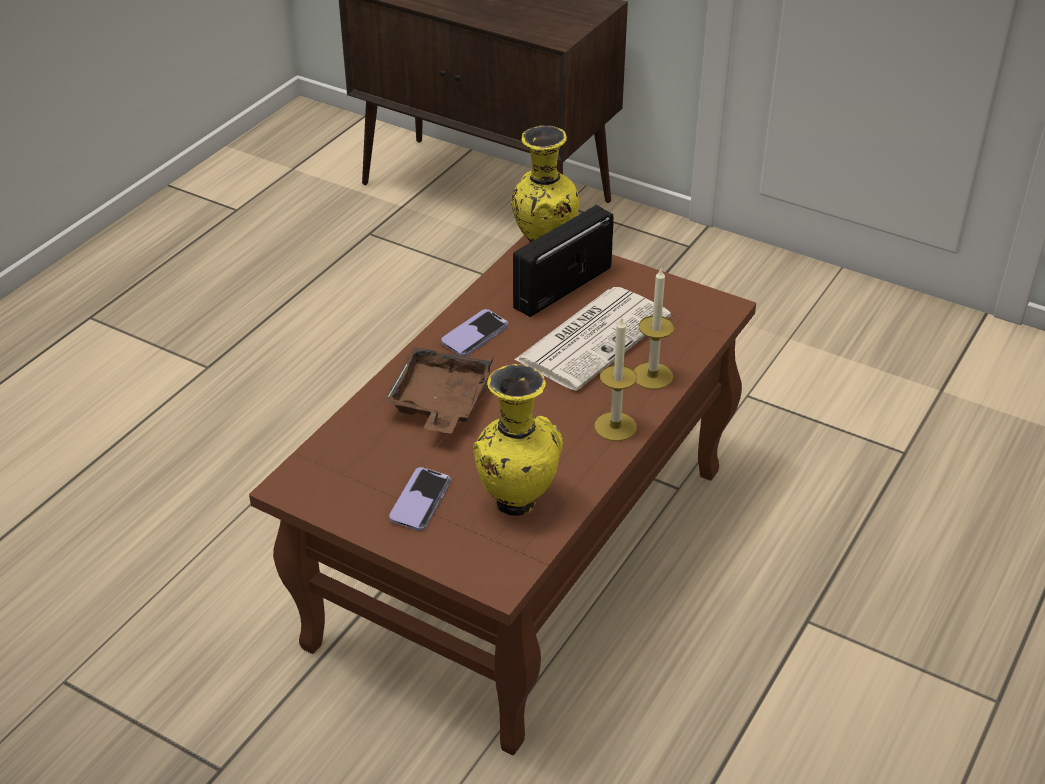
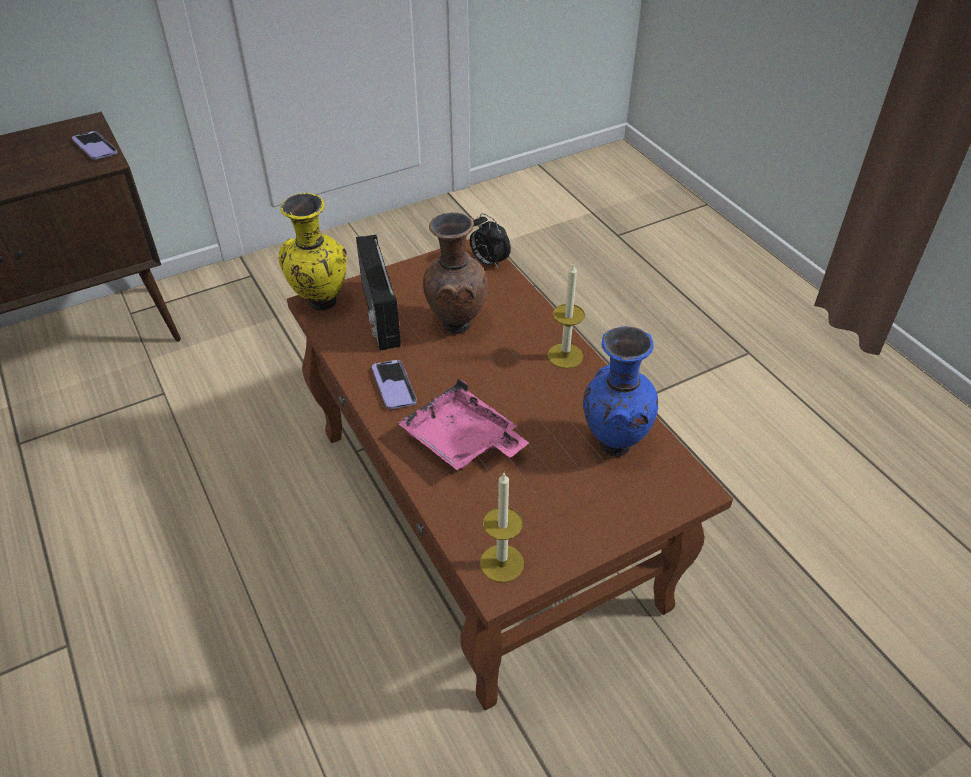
camera: 60 degrees left, 5 degrees up
brown tray [382,347,493,434] -> pink tray [398,378,529,470]
phone [389,467,451,531] -> phone moved to [72,131,118,159]
yellow vase [473,364,563,516] -> blue vase [583,326,658,457]
newspaper [514,287,671,391] -> brown vase [423,212,487,334]
candle [634,269,675,389] -> candle moved to [480,473,524,583]
none -> alarm clock [470,213,511,269]

